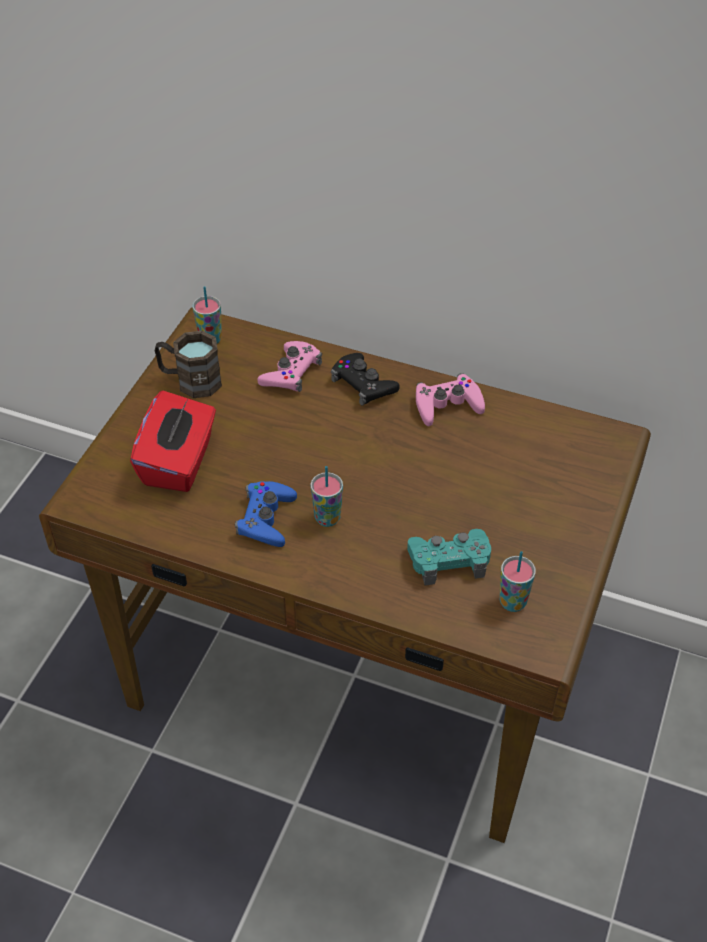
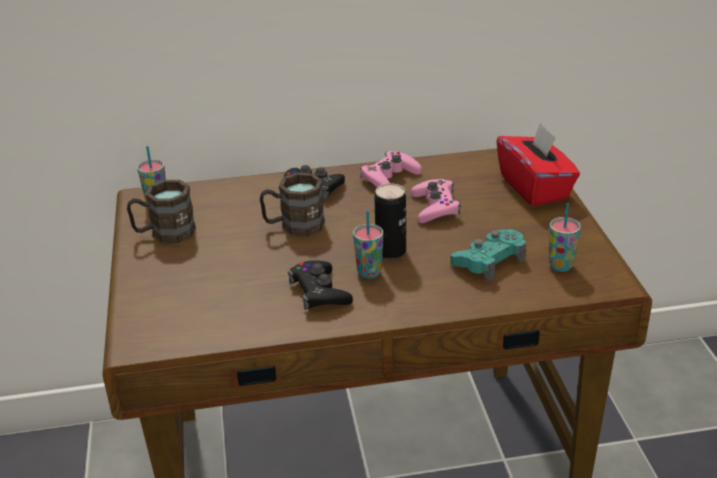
camera: 30 degrees left, 15 degrees down
red tissue box [130,390,216,492] -> red tissue box moved to [496,122,580,206]
blue game controller [235,481,297,547] -> black game controller [288,260,353,310]
pink game controller [258,341,322,392] -> pink game controller moved to [411,179,461,223]
none -> brown mug [260,173,325,236]
none -> can [374,183,406,259]

